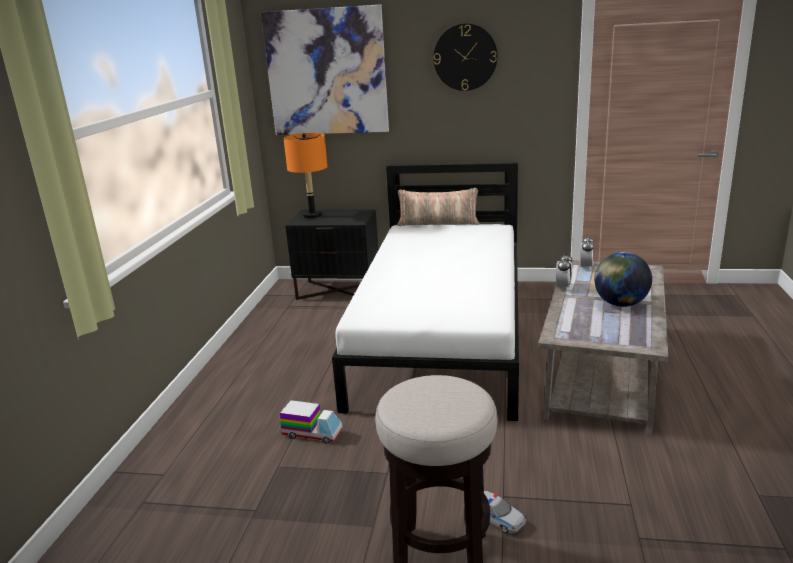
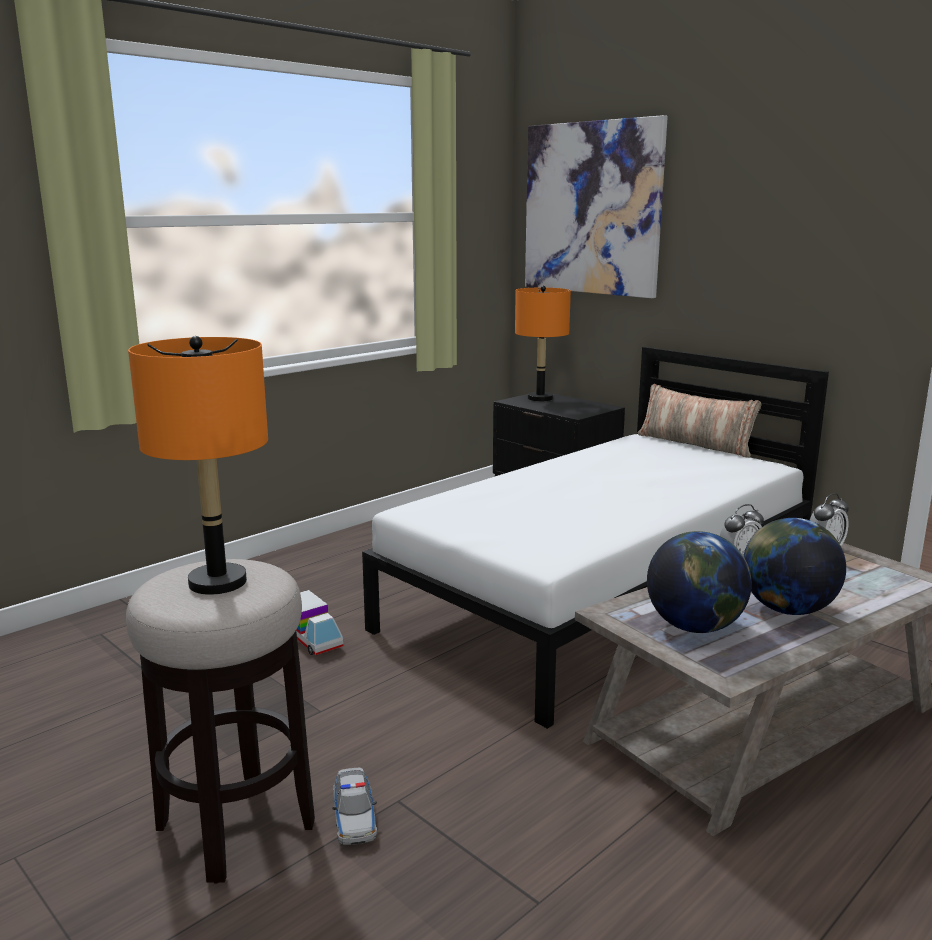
camera: 35 degrees right, 5 degrees down
wall clock [433,23,498,91] -> none
none -> orange table lamp [128,336,268,595]
none -> globe [647,531,752,633]

